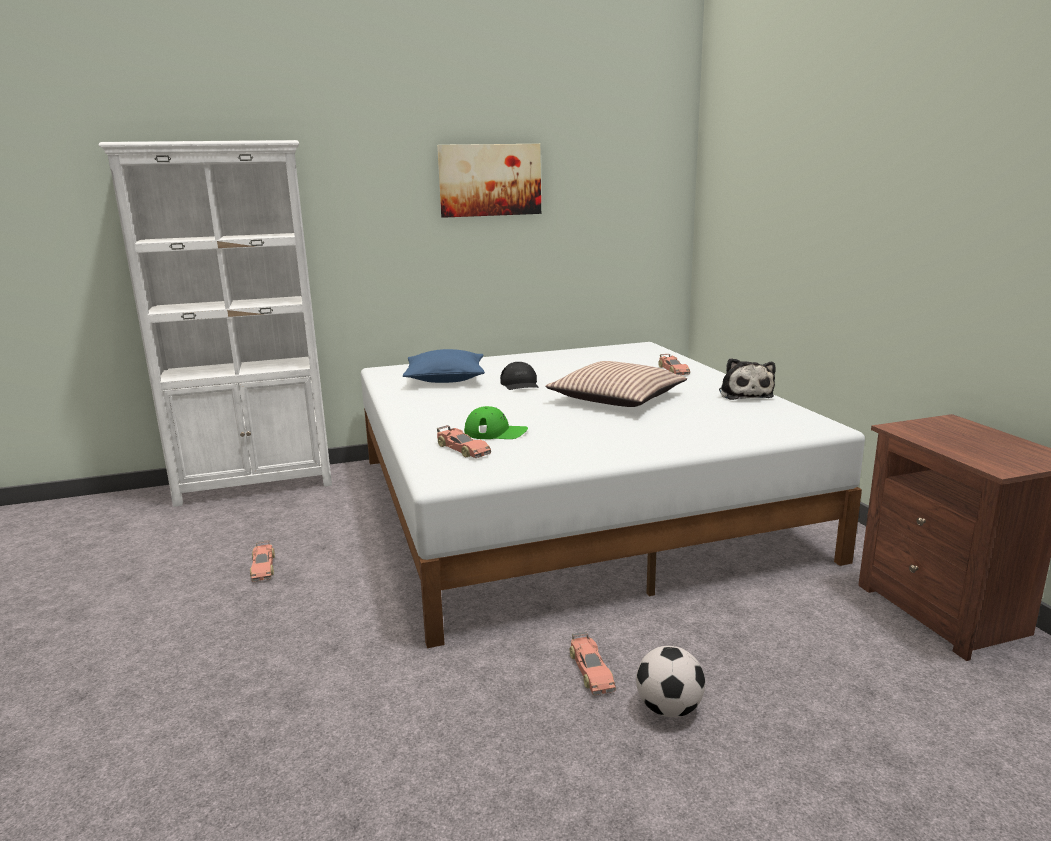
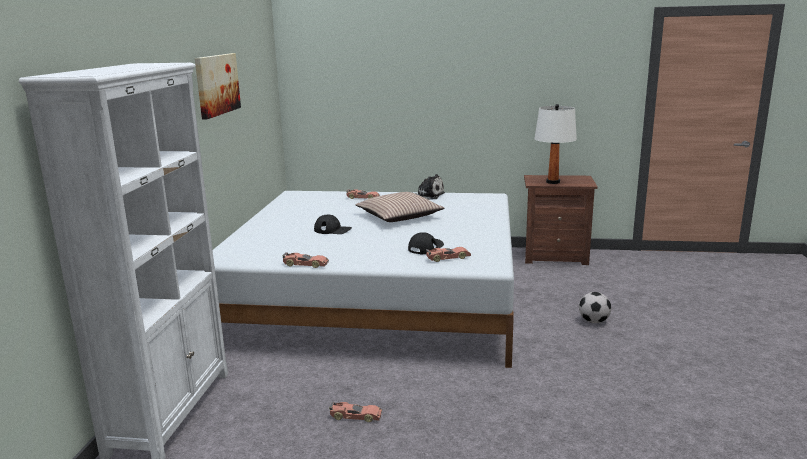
camera: 65 degrees left, 0 degrees up
blue pillow [403,349,485,383] -> none
green cap [464,406,528,439] -> black cap [408,232,444,254]
toy car [570,632,616,695] -> toy car moved to [282,252,329,268]
none -> white table lamp [534,104,577,184]

